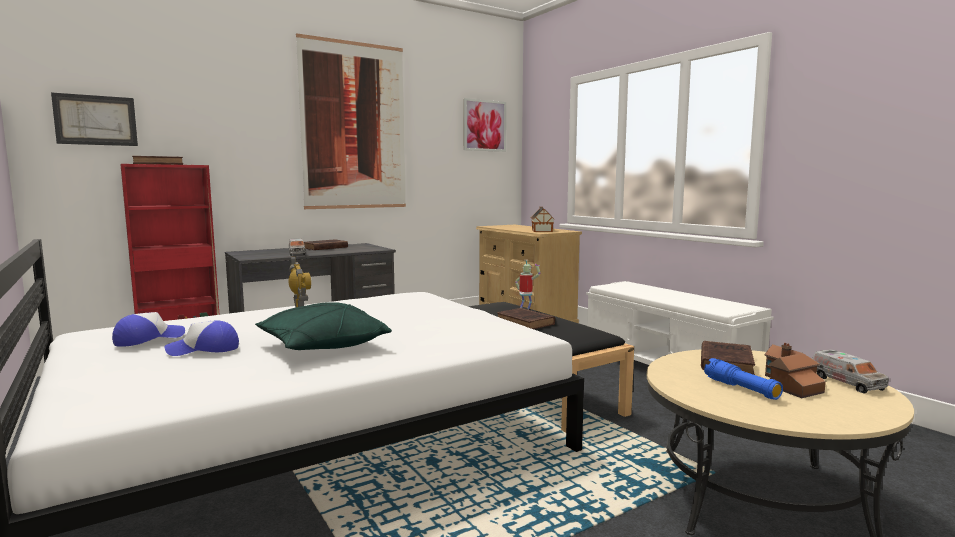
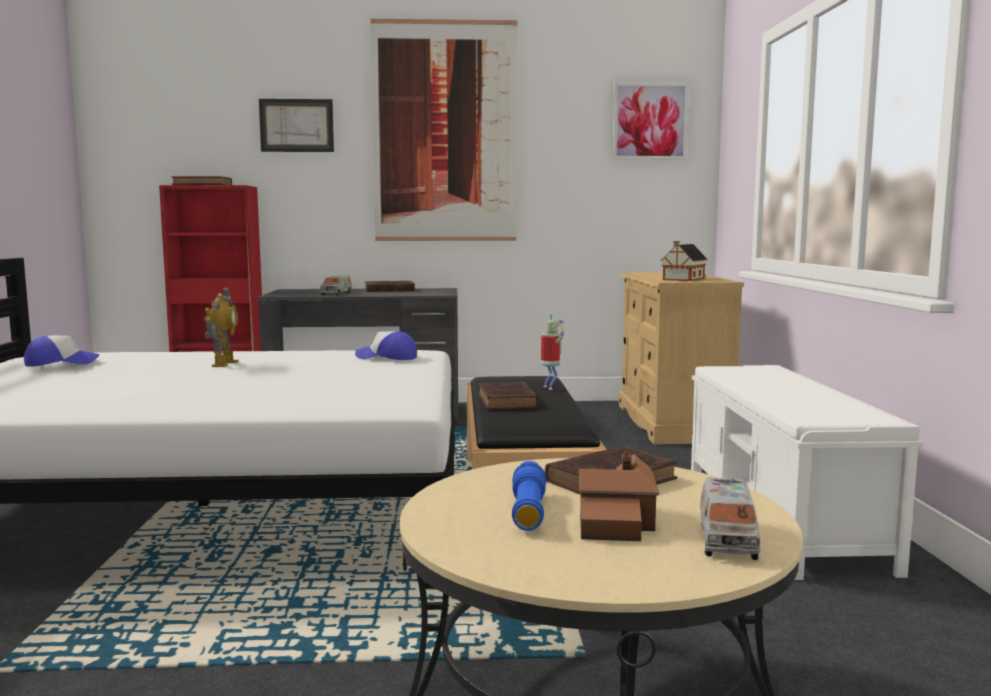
camera: 30 degrees right, 0 degrees up
picture [51,93,138,146] -> picture moved to [259,99,334,152]
cap [165,320,239,356] -> cap moved to [355,331,417,360]
green pillow [255,302,392,350] -> none

